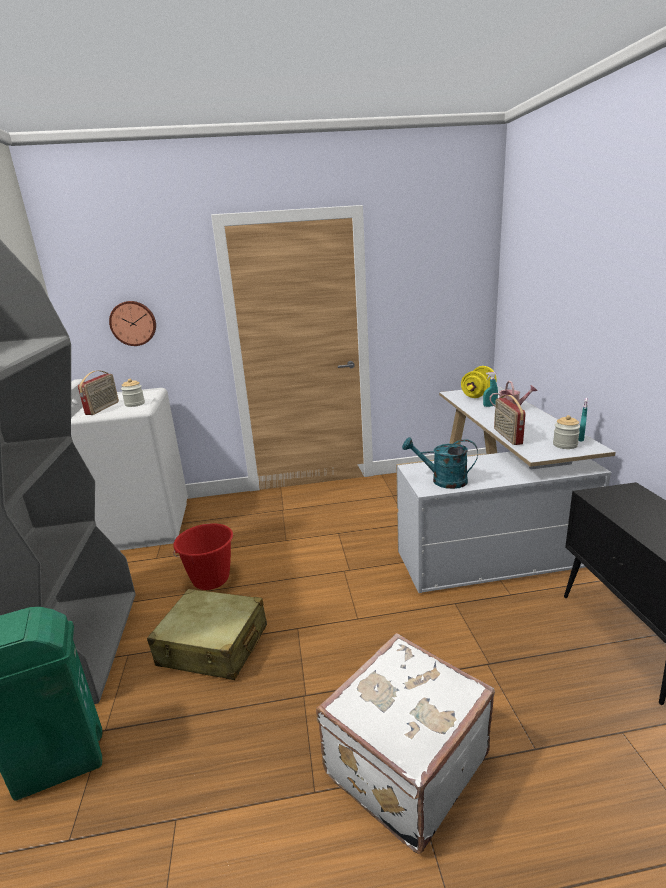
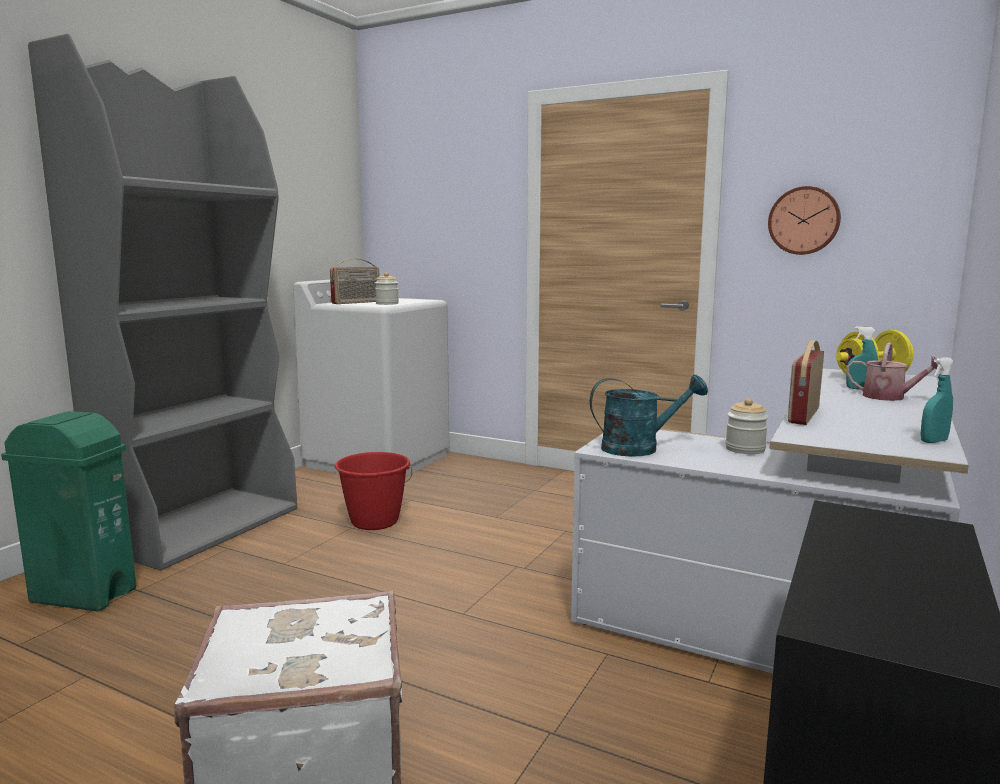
camera: 35 degrees right, 10 degrees down
wall clock [109,301,156,346] -> wall clock moved to [768,186,841,255]
beige suitcase [147,589,267,680] -> none
turquoise watering can [402,437,478,489] -> turquoise watering can turned 120 degrees clockwise [590,375,708,457]
jar [553,415,580,449] -> jar moved to [725,398,768,454]

